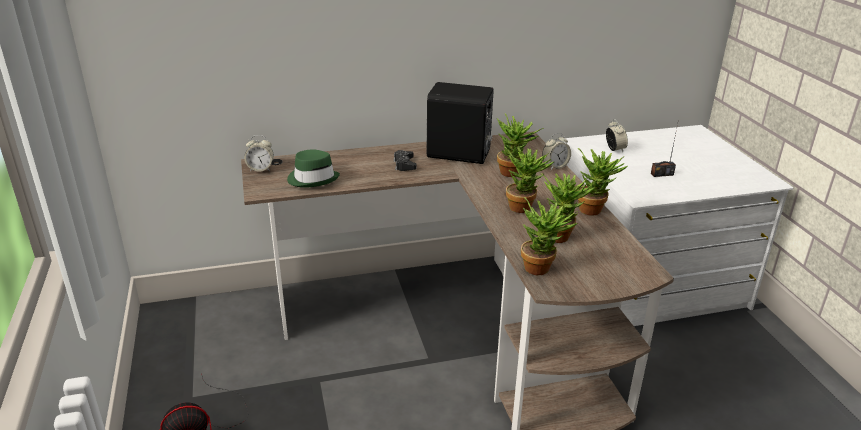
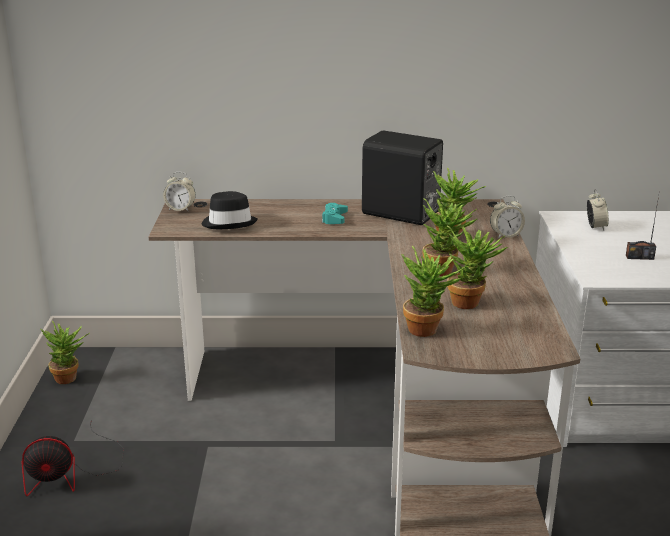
camera: 15 degrees right, 5 degrees down
green hat [287,149,340,188] -> black hat [202,191,258,229]
black game controller [394,150,417,171] -> turquoise game controller [322,203,348,224]
potted plant [578,148,628,216] -> potted plant moved to [41,321,90,384]

